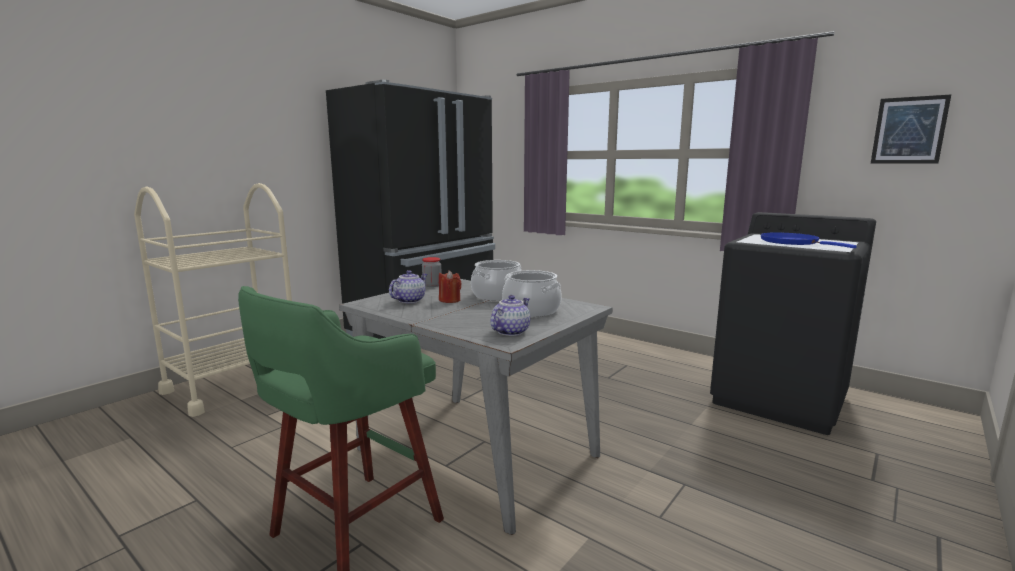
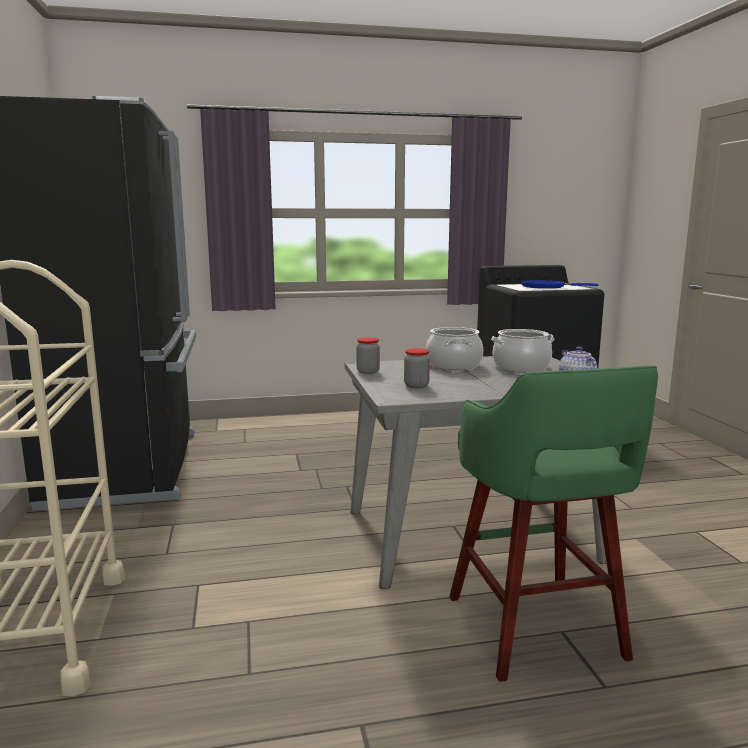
camera: 50 degrees left, 0 degrees up
teapot [389,270,427,303] -> jar [404,348,430,388]
red candle [439,270,462,303] -> none
picture [871,95,951,163] -> none

